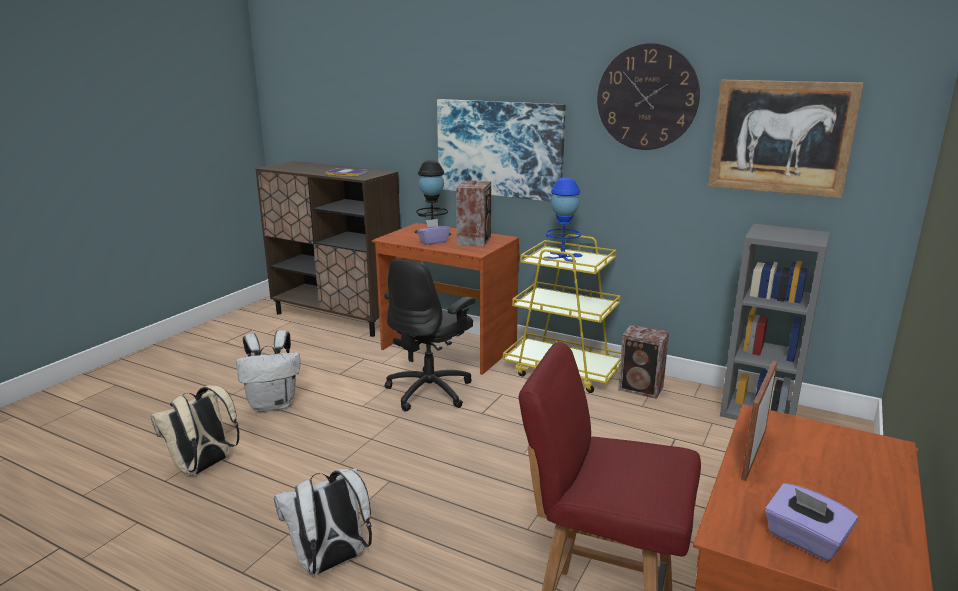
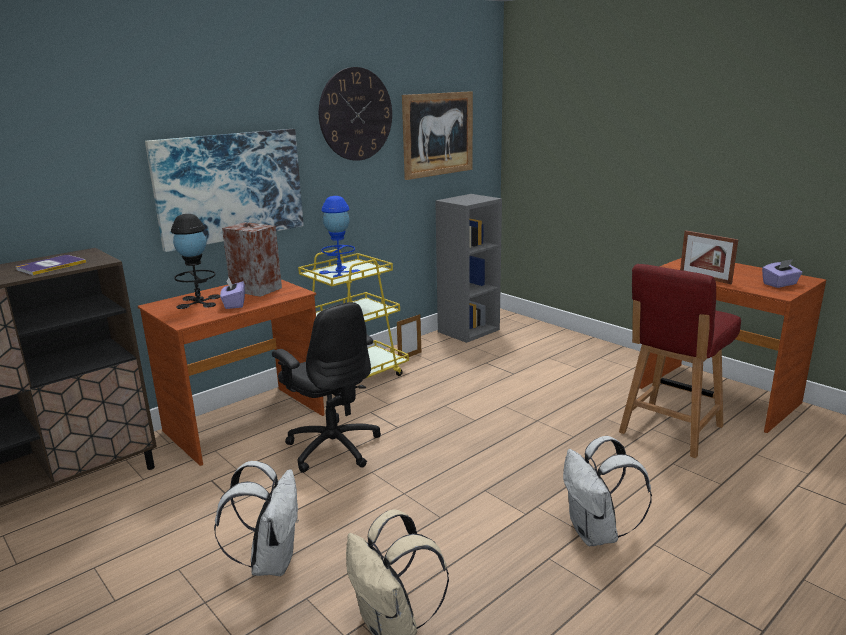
camera: 70 degrees left, 0 degrees up
speaker [618,325,669,399] -> picture frame [397,314,421,358]

